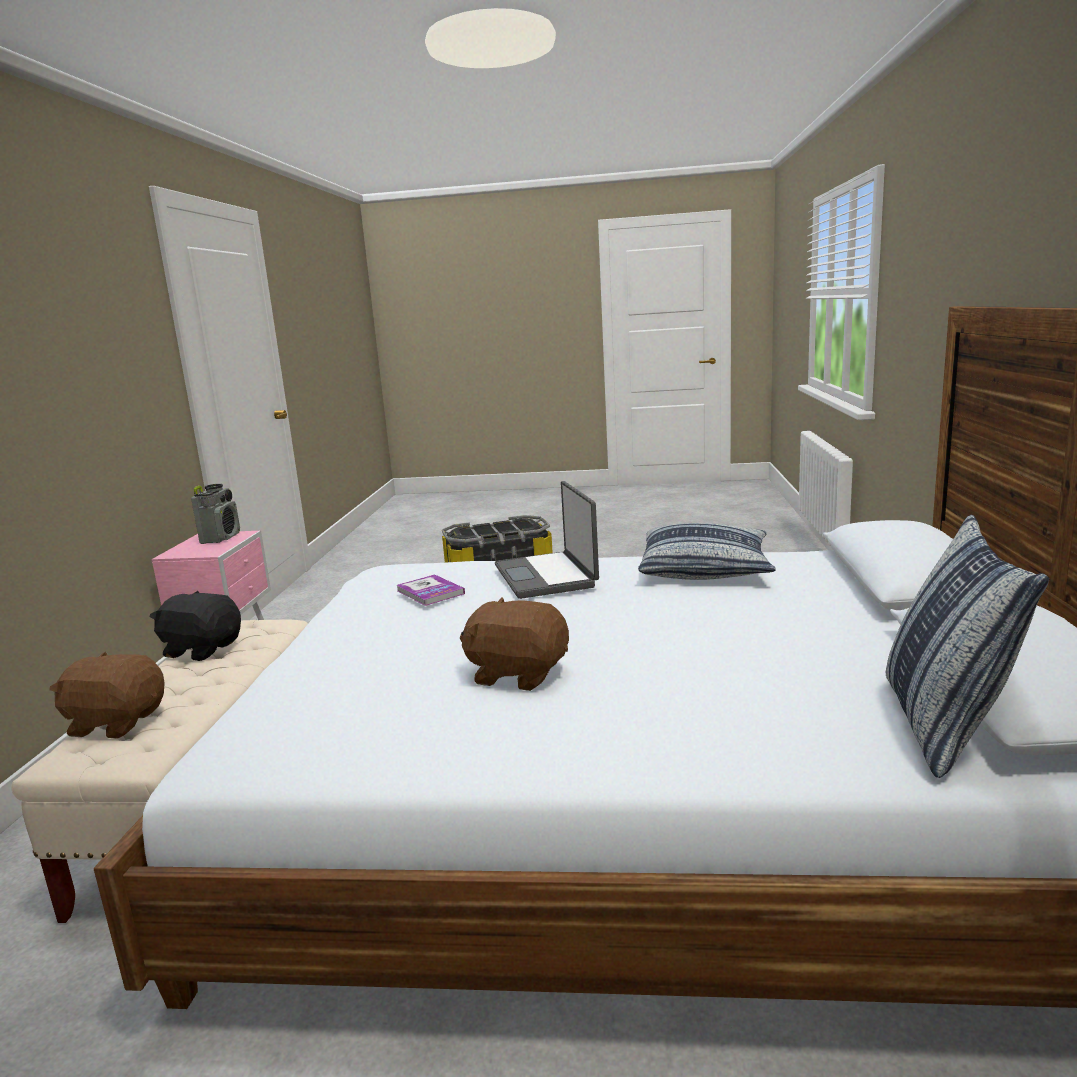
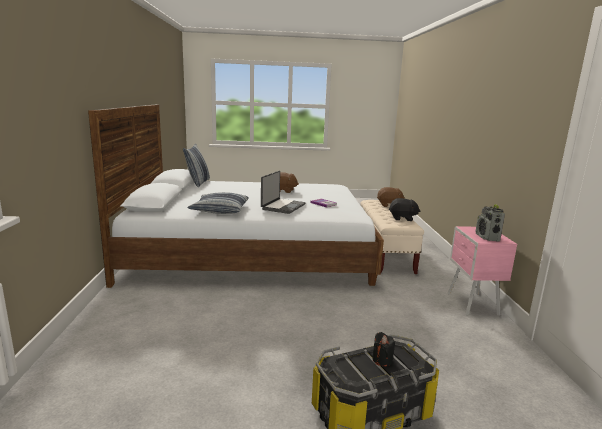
camera: 170 degrees right, 0 degrees up
laptop [495,481,599,599] -> laptop turned 45 degrees clockwise [261,171,305,214]
none -> black candle [372,332,395,366]

